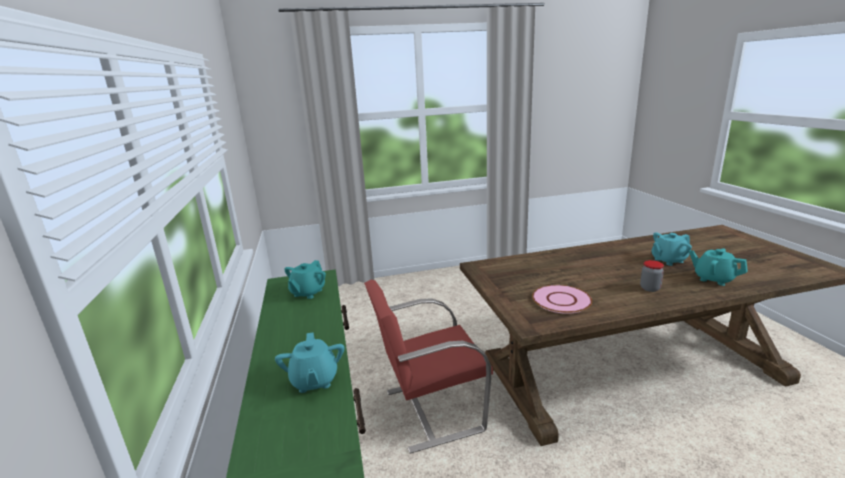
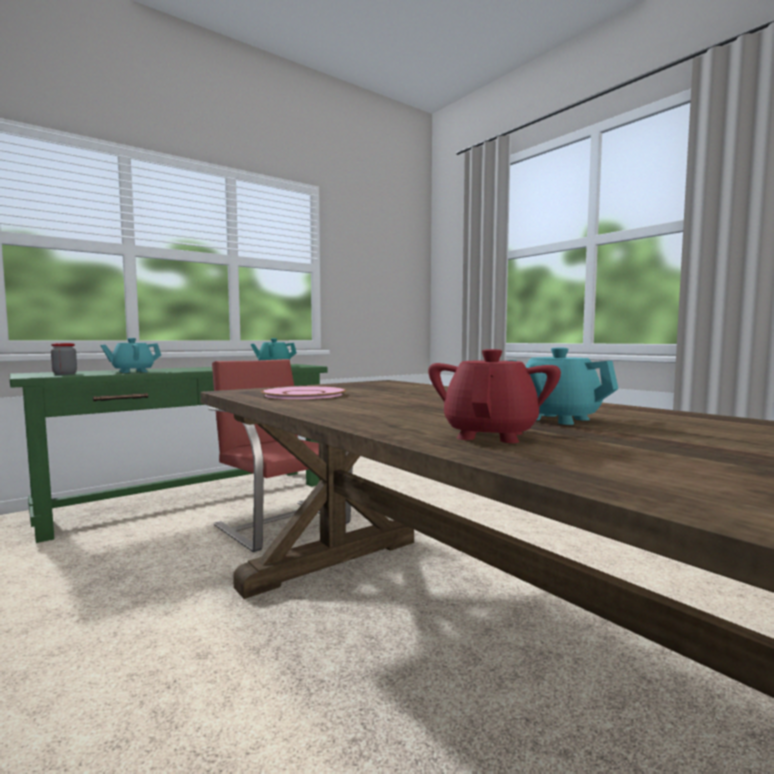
camera: 65 degrees right, 15 degrees down
jar [640,260,664,292] -> jar moved to [51,343,77,375]
turquoise teapot [689,248,748,286] -> red teapot [428,349,561,443]

